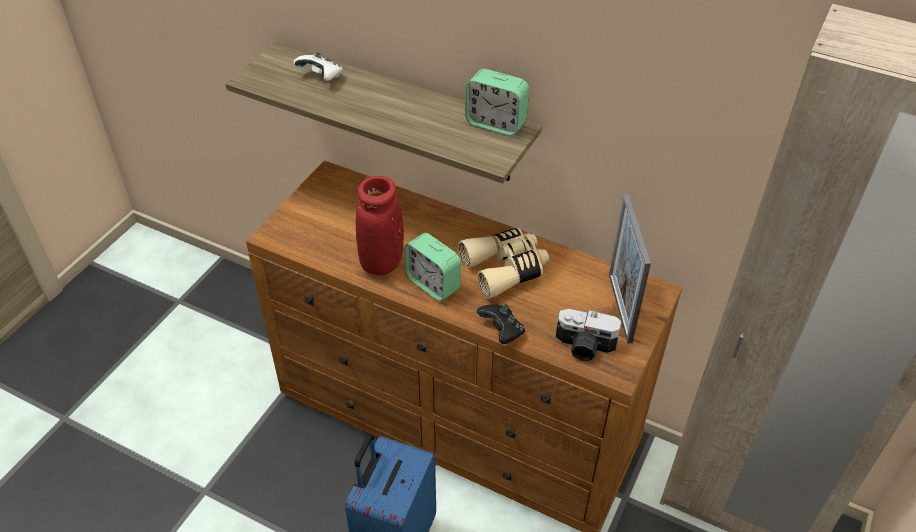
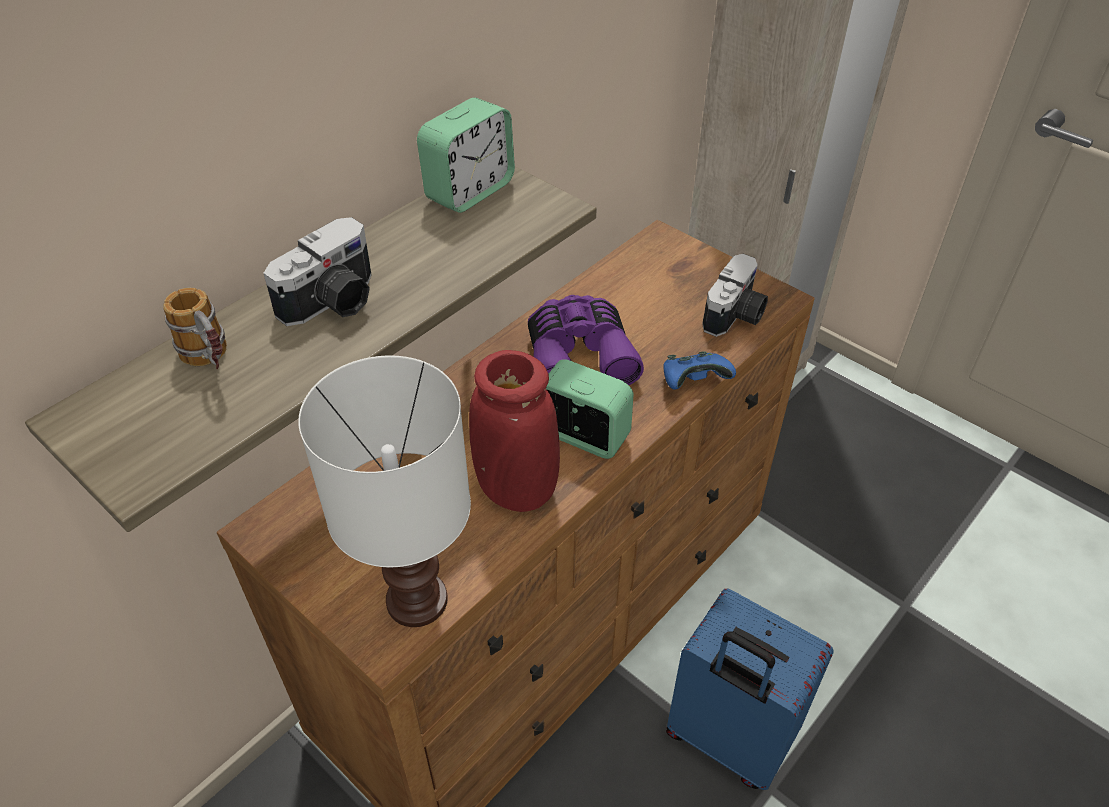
camera: 75 degrees left, 0 degrees up
white game controller [293,52,343,81] -> mug [163,288,227,369]
alarm clock [405,233,461,301] -> alarm clock turned 120 degrees counterclockwise [546,359,633,459]
beige binoculars [458,228,549,299] -> purple binoculars [528,295,644,385]
black game controller [477,304,525,344] -> blue game controller [663,351,736,390]
picture frame [609,194,651,343] -> none
none -> camera [264,217,372,326]
none -> white table lamp [298,356,471,627]

